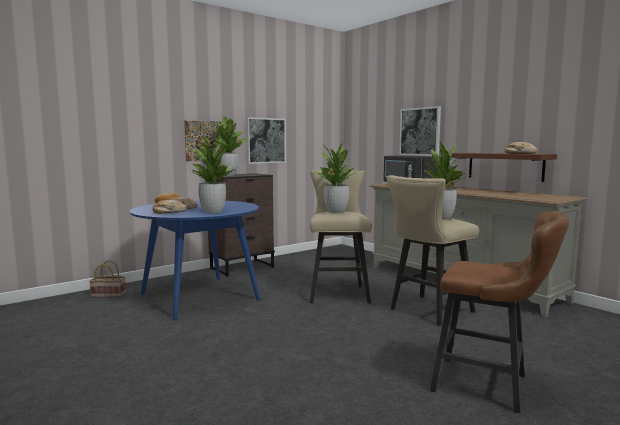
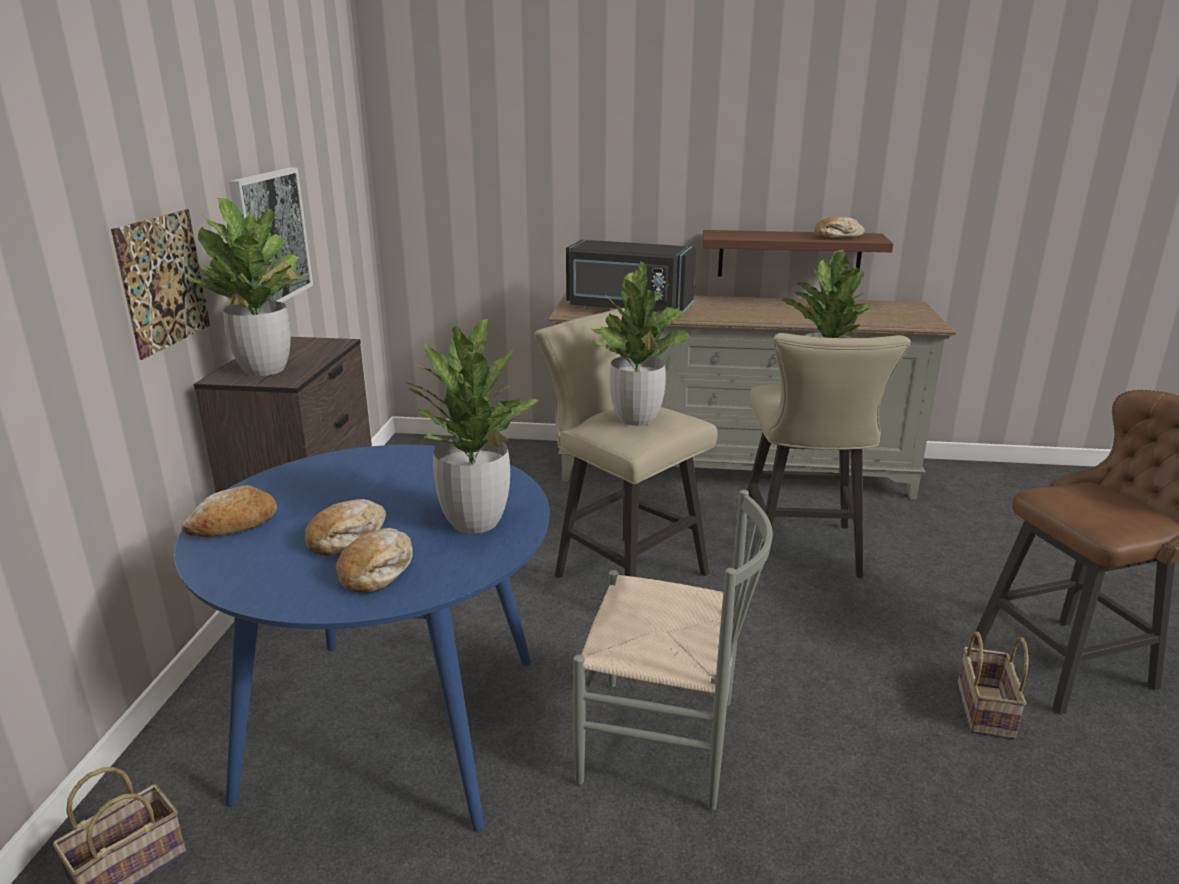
camera: 45 degrees left, 15 degrees up
picture [399,106,441,156] -> none
none -> grey chair [573,490,772,810]
none -> basket [958,632,1028,739]

